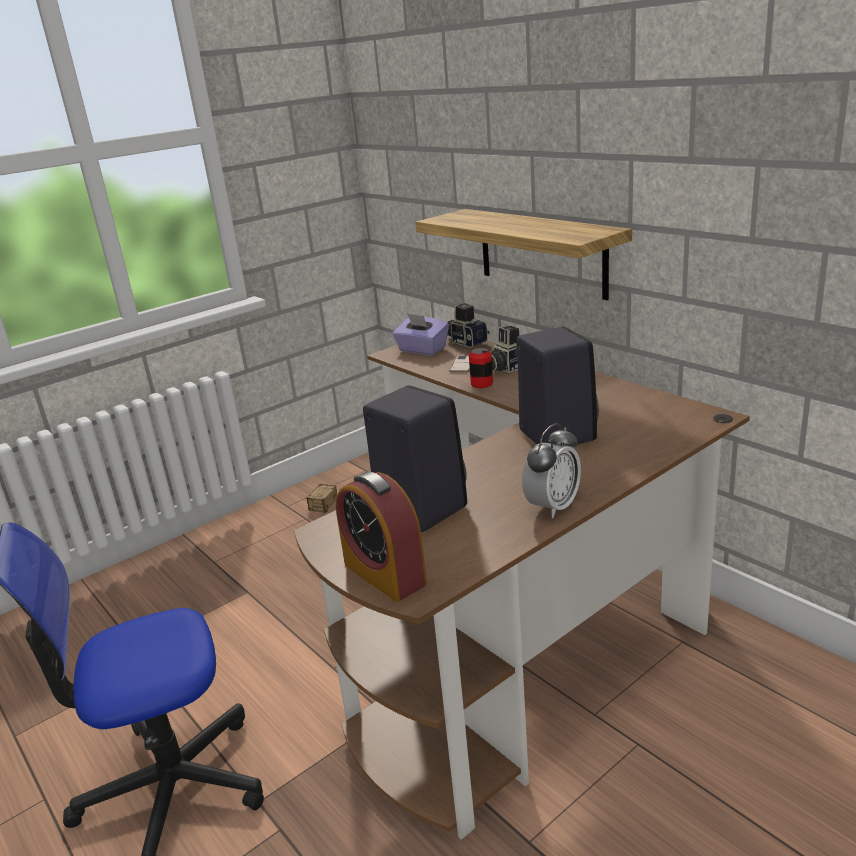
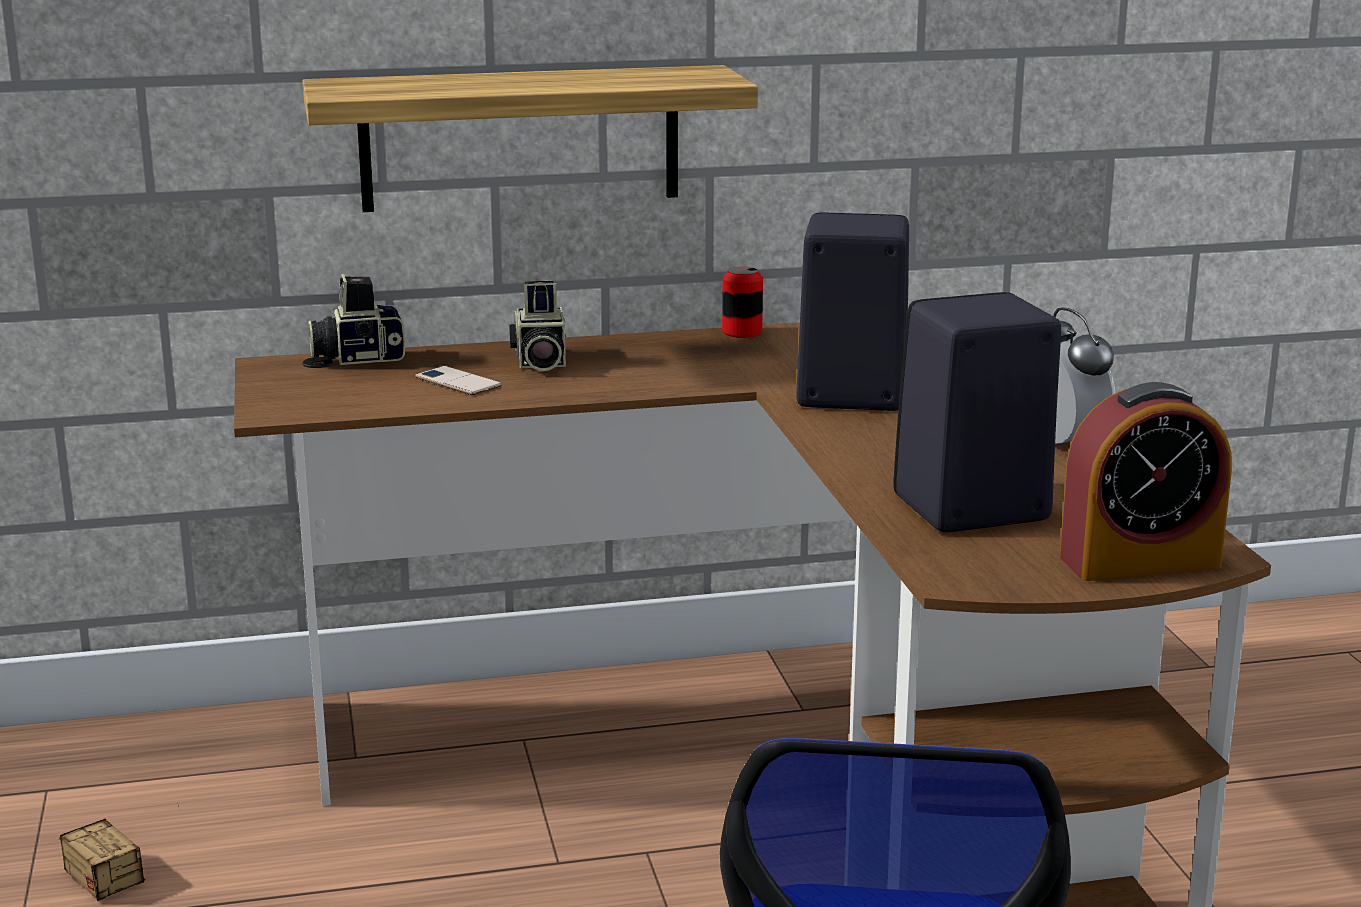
camera: 65 degrees left, 5 degrees down
purple tissue box [392,313,449,355] -> none
can [469,348,493,388] -> can moved to [722,267,763,338]

